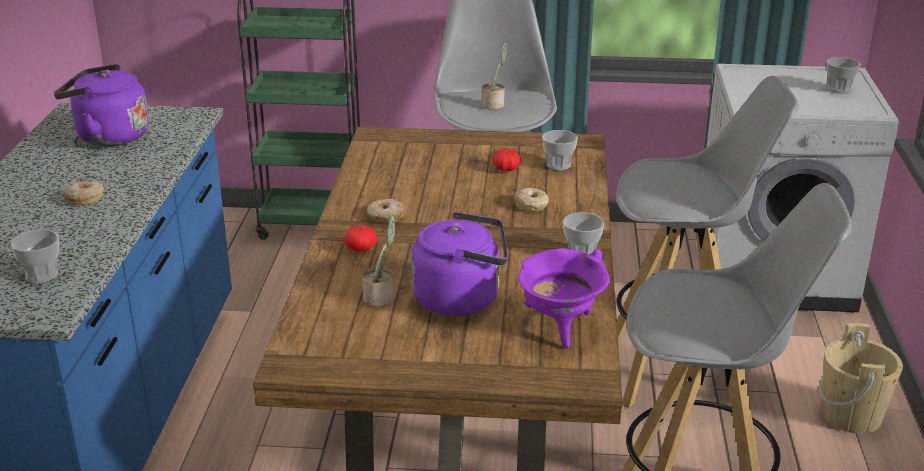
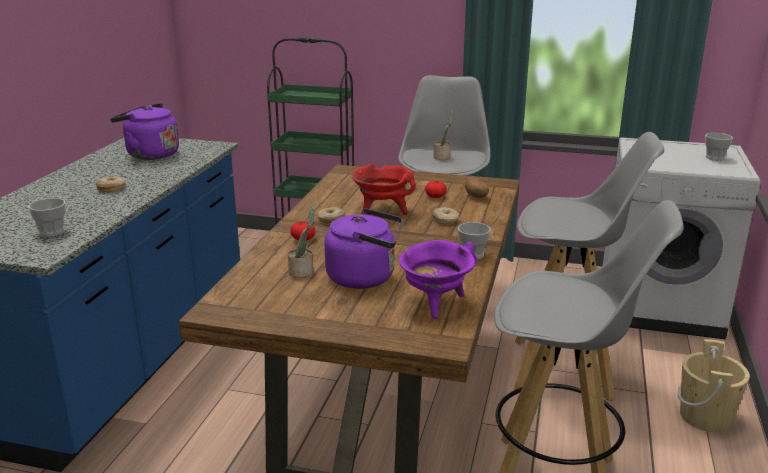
camera: 10 degrees right, 5 degrees down
cup [542,130,578,171] -> potato [465,177,489,198]
none -> red cooking pot [352,164,416,215]

